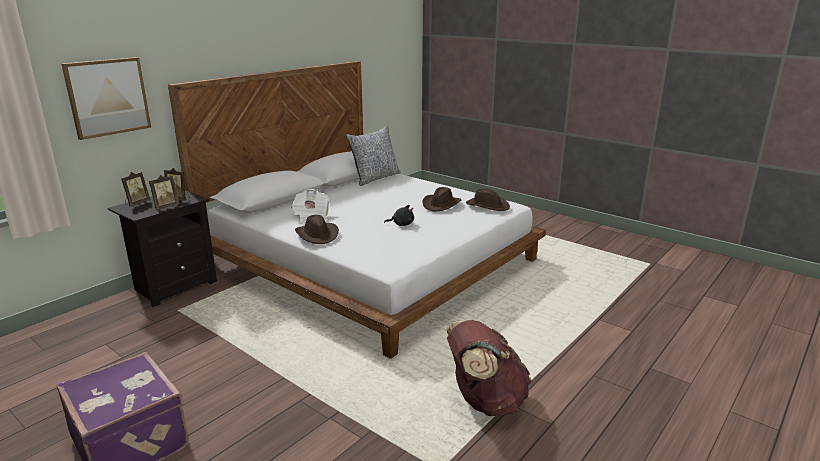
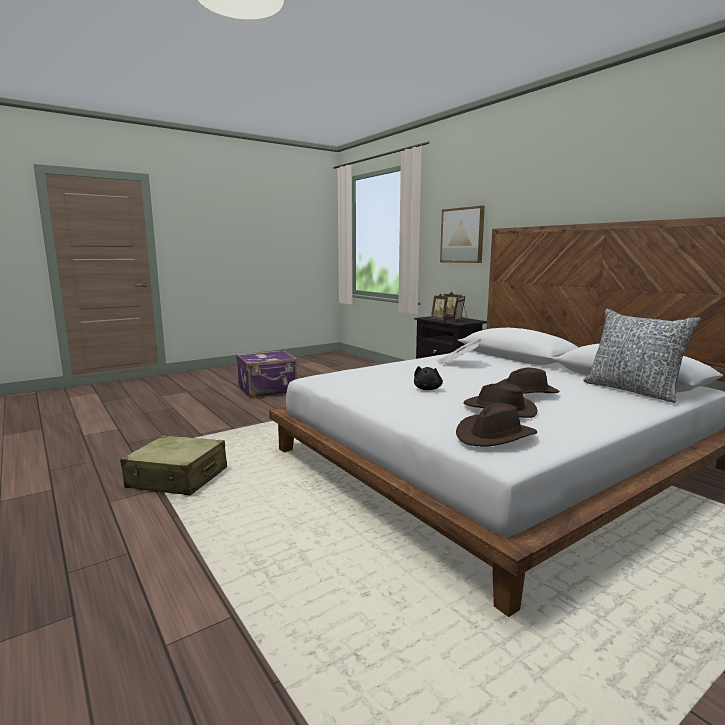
camera: 105 degrees right, 10 degrees down
brown hat [295,215,339,244] -> brown hat moved to [498,368,560,394]
brown backpack [446,320,532,416] -> beige suitcase [120,435,227,496]

